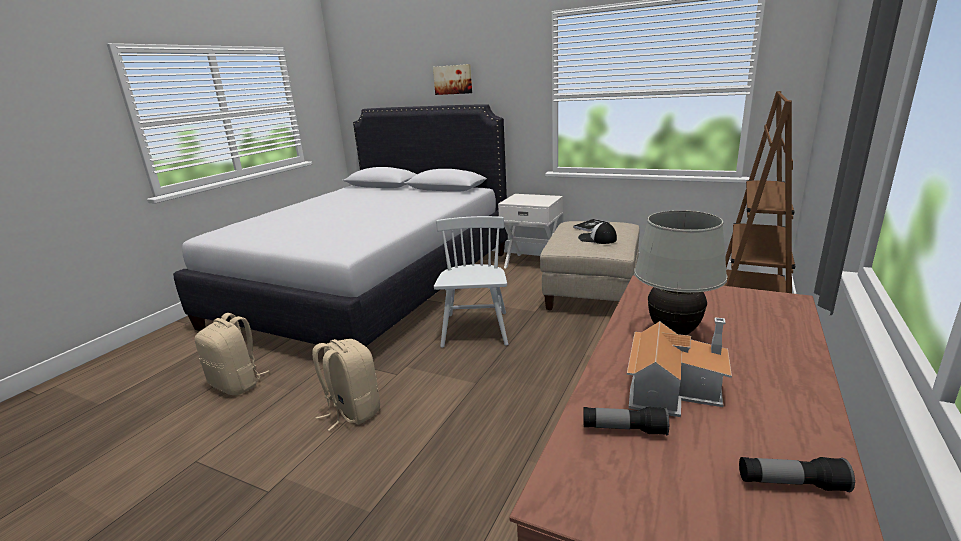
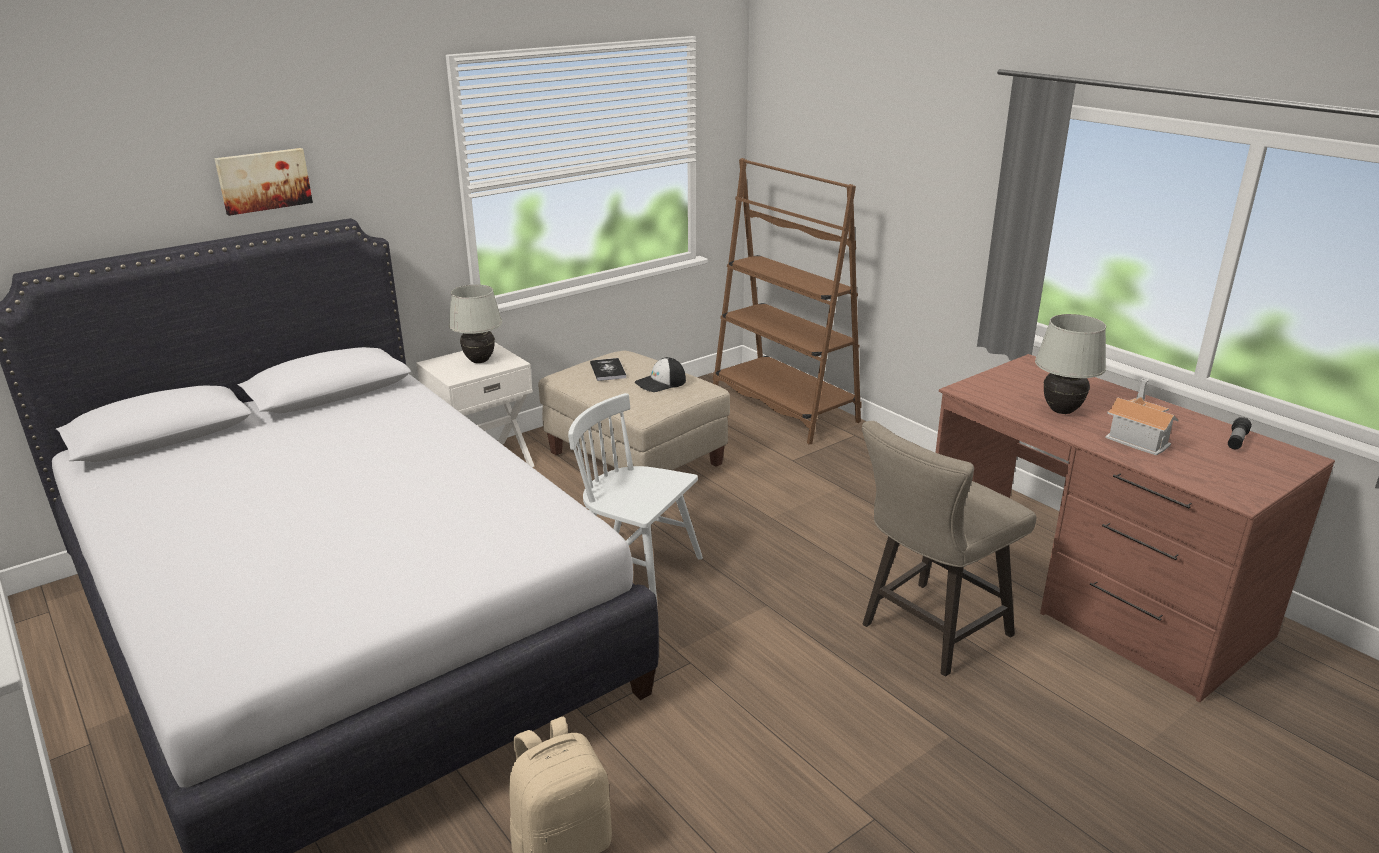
camera: 65 degrees left, 5 degrees up
beige backpack [312,339,380,431] -> none
flashlight [583,407,669,435] -> none
none -> white table lamp [449,284,502,363]
none -> beige stool [862,421,1037,676]

